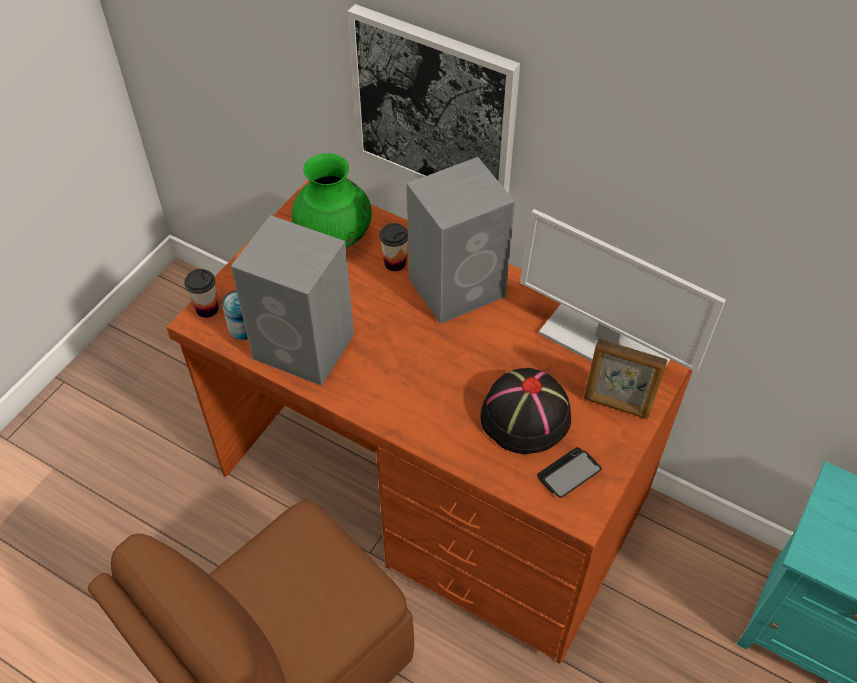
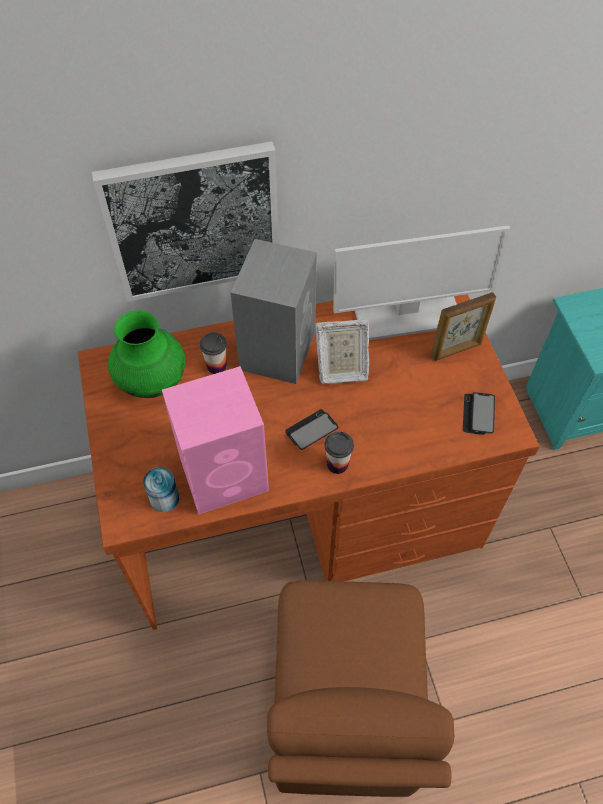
camera: 45 degrees left, 5 degrees up
cup [184,269,219,318] -> cup moved to [325,432,354,474]
grey speaker [231,215,354,386] -> pink speaker [162,366,269,515]
black hat [480,368,571,454] -> none
none -> phone [285,409,338,450]
none -> picture frame [315,319,369,384]

